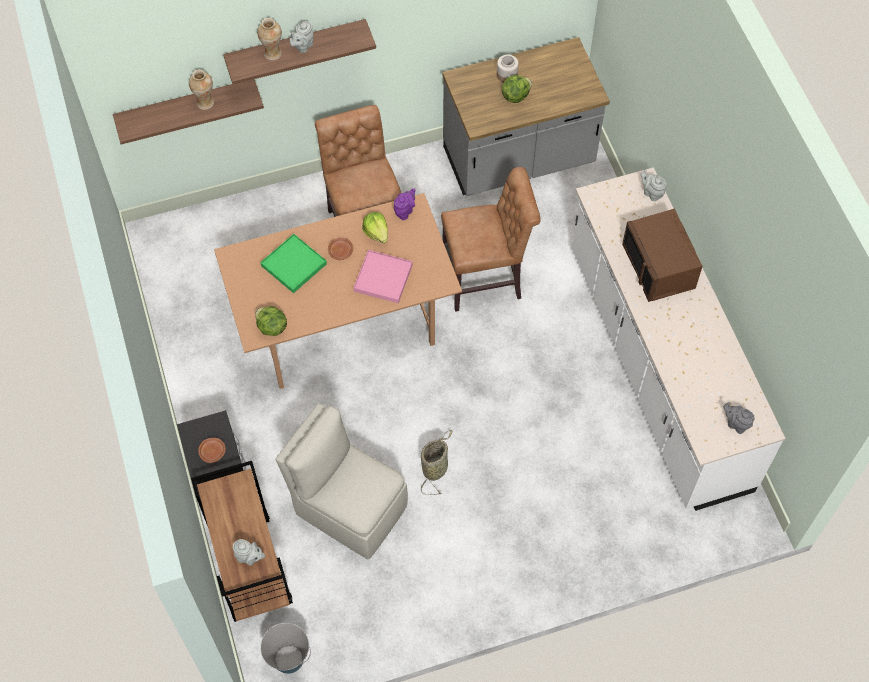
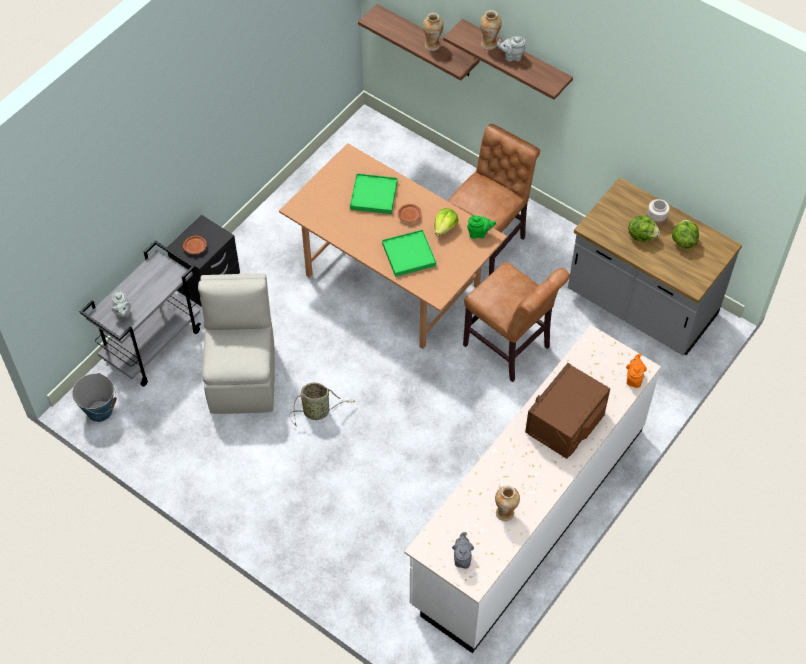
camera: 55 degrees right, 5 degrees down
brown cart [191,461,293,622] -> grey cart [80,241,201,387]
lettuce [255,306,287,336] -> lettuce moved to [672,219,699,249]
pink tray [354,250,413,303] -> green tray [382,230,436,277]
purple teapot [394,189,415,220] -> green teapot [467,216,496,239]
grey teapot [641,169,667,201] -> orange teapot [626,354,647,388]
none -> vase [495,485,520,521]

